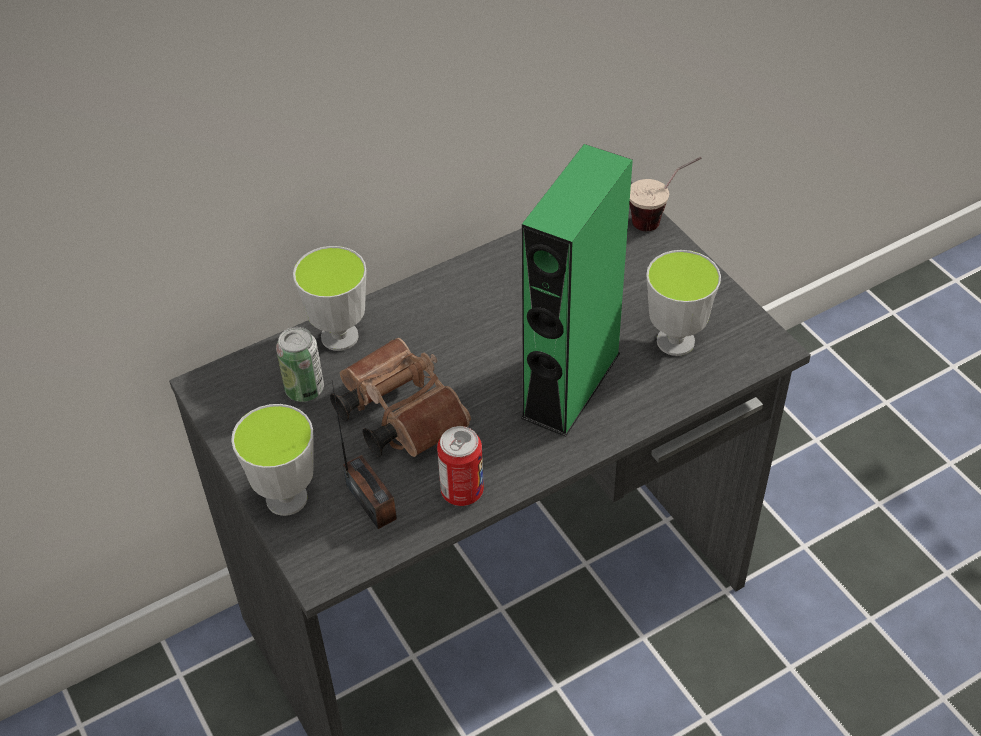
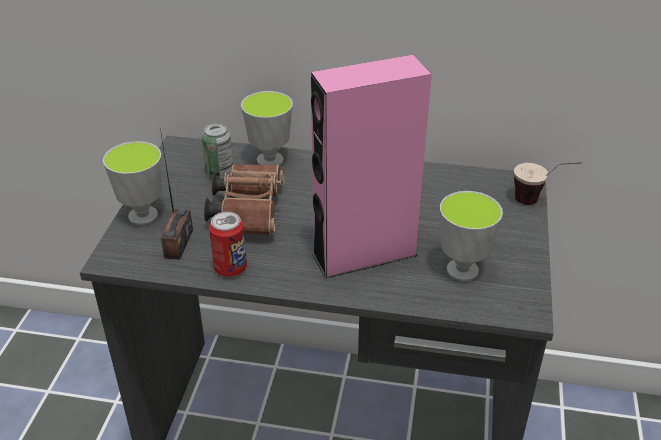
camera: 40 degrees right, 10 degrees down
green speaker [520,144,633,437] -> pink speaker [311,55,432,279]

